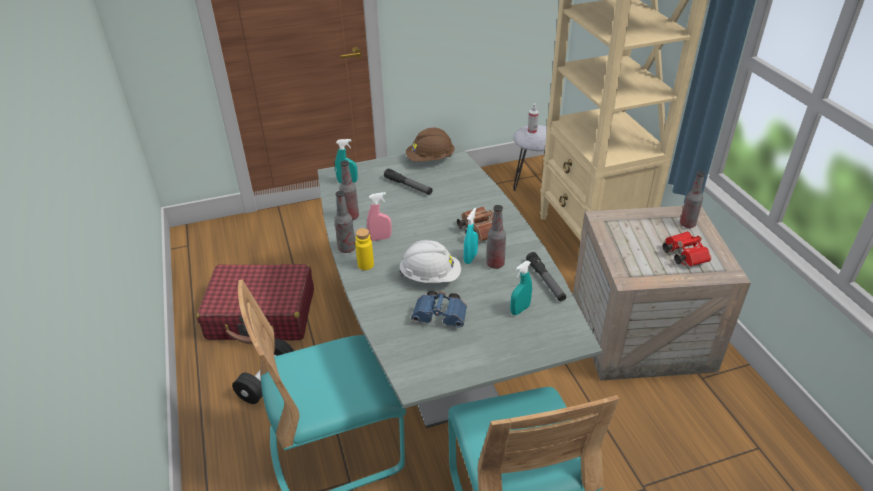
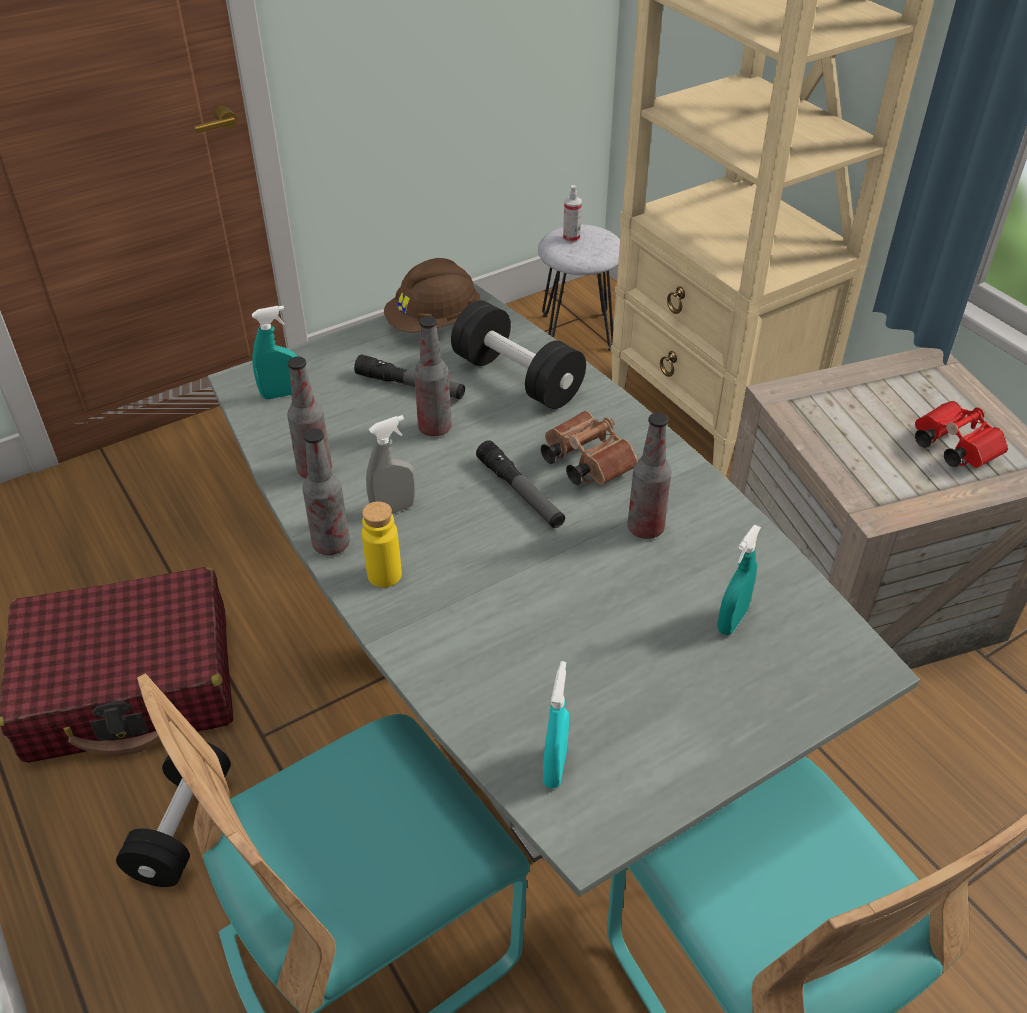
camera: 15 degrees left, 5 degrees up
pink spray bottle [367,192,391,241] -> grey spray bottle [366,415,416,514]
white hard hat [399,240,461,283] -> none
blue binoculars [411,291,467,327] -> none
turquoise spray bottle [464,208,478,264] -> turquoise spray bottle moved to [543,661,569,789]
flashlight [526,252,566,301] -> flashlight moved to [476,440,565,528]
bottle [680,171,705,228] -> bottle moved to [414,316,452,436]
none -> black dumbbell [451,300,586,409]

